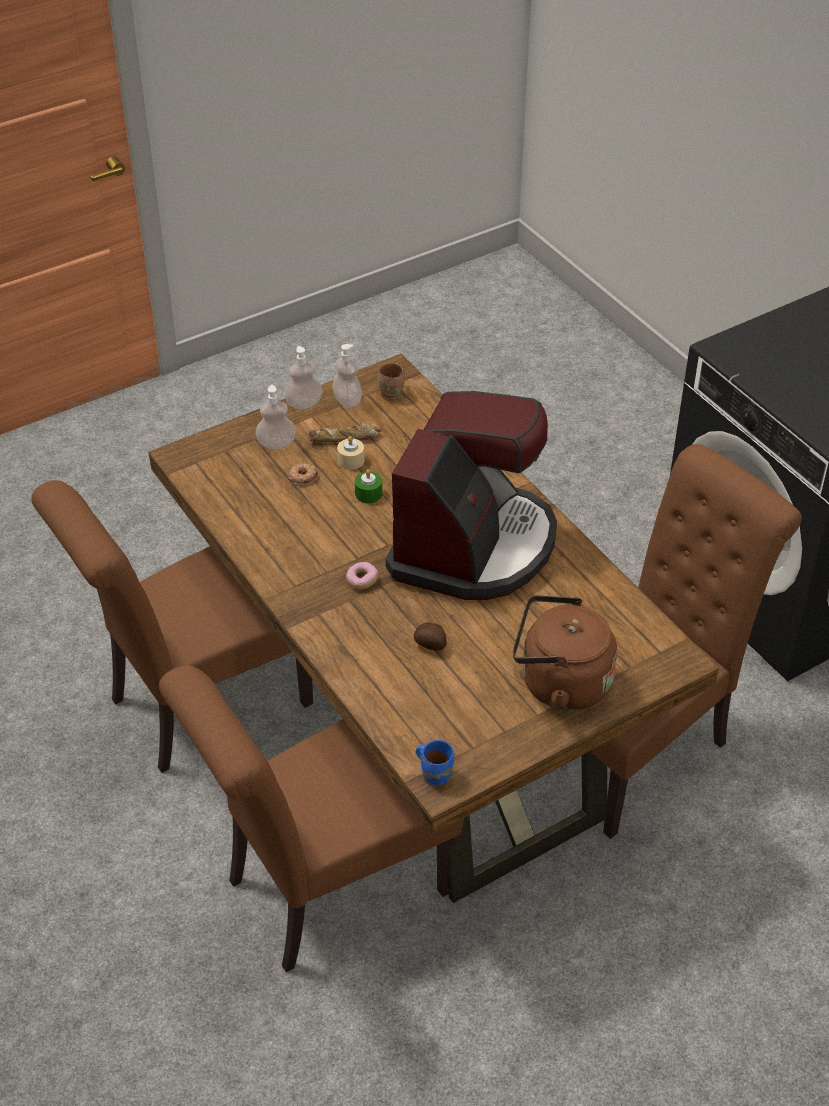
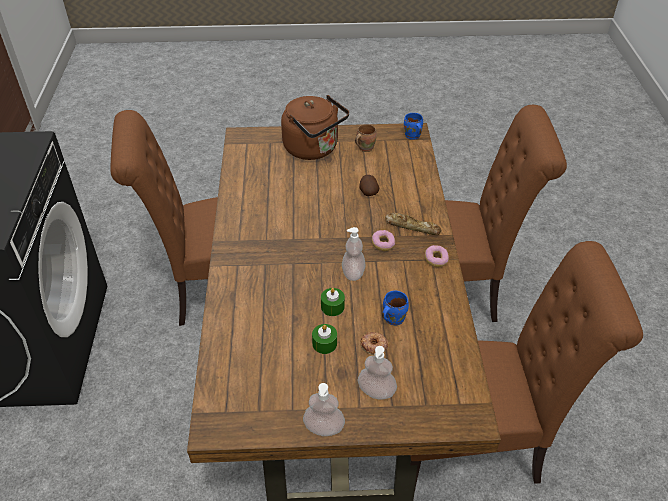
camera: 150 degrees left, 0 degrees up
bread [309,422,381,442] -> bread moved to [385,213,442,235]
soap dispenser [332,344,362,408] -> soap dispenser moved to [342,227,366,281]
beige candle [337,436,365,470] -> green candle [312,324,337,354]
brown mug [378,362,405,400] -> brown mug moved to [355,124,377,152]
coffee machine [386,391,557,600] -> none
none -> blue mug [382,291,409,325]
none -> donut [425,245,449,267]

